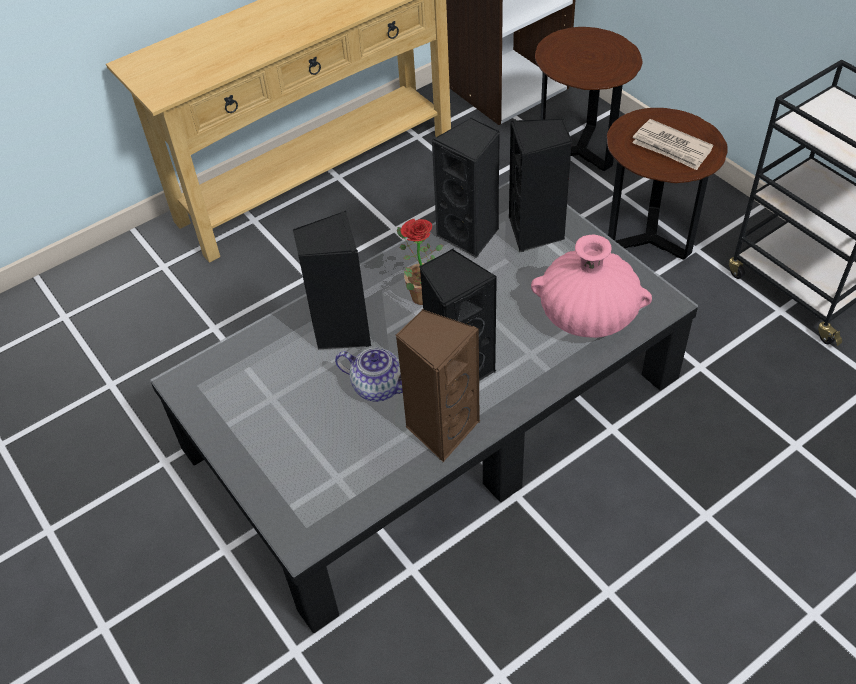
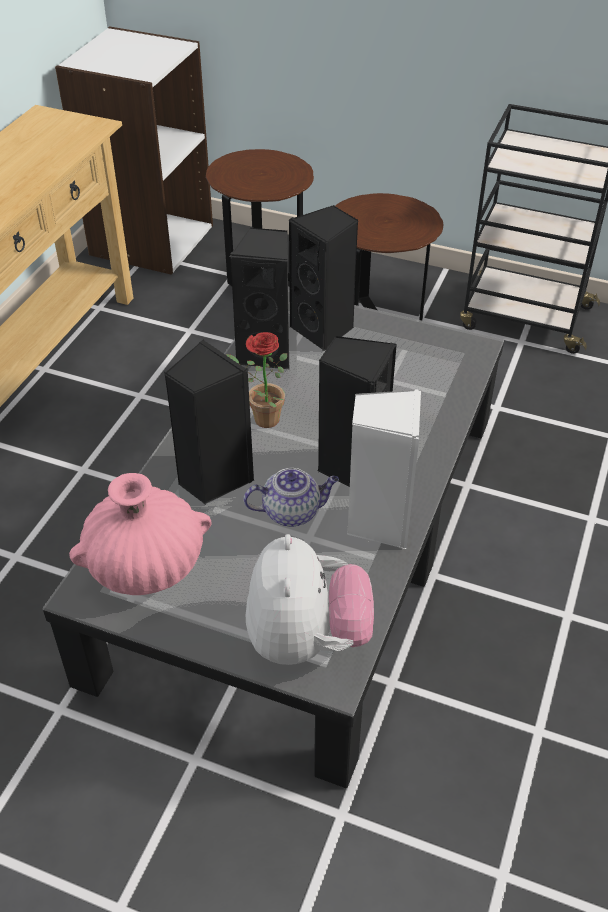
camera: 35 degrees left, 5 degrees down
brown speaker [395,308,480,462] -> white speaker [347,389,421,549]
pink vase [531,234,652,338] -> pink vase moved to [69,473,212,595]
newspaper [632,119,713,170] -> none
none -> plush toy [246,534,374,665]

